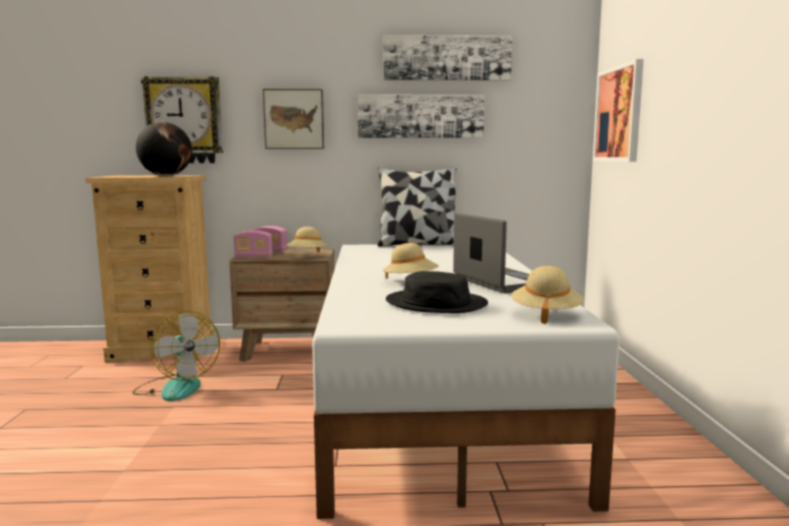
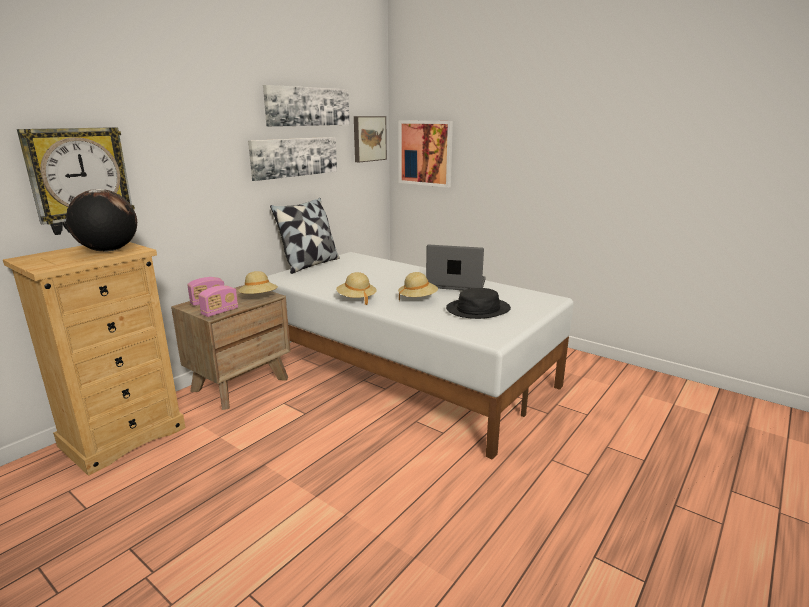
camera: 50 degrees left, 10 degrees up
fan [132,311,220,401] -> none
picture [263,89,324,149] -> picture moved to [354,116,387,162]
beige hat [511,266,584,324] -> beige hat moved to [336,272,377,305]

